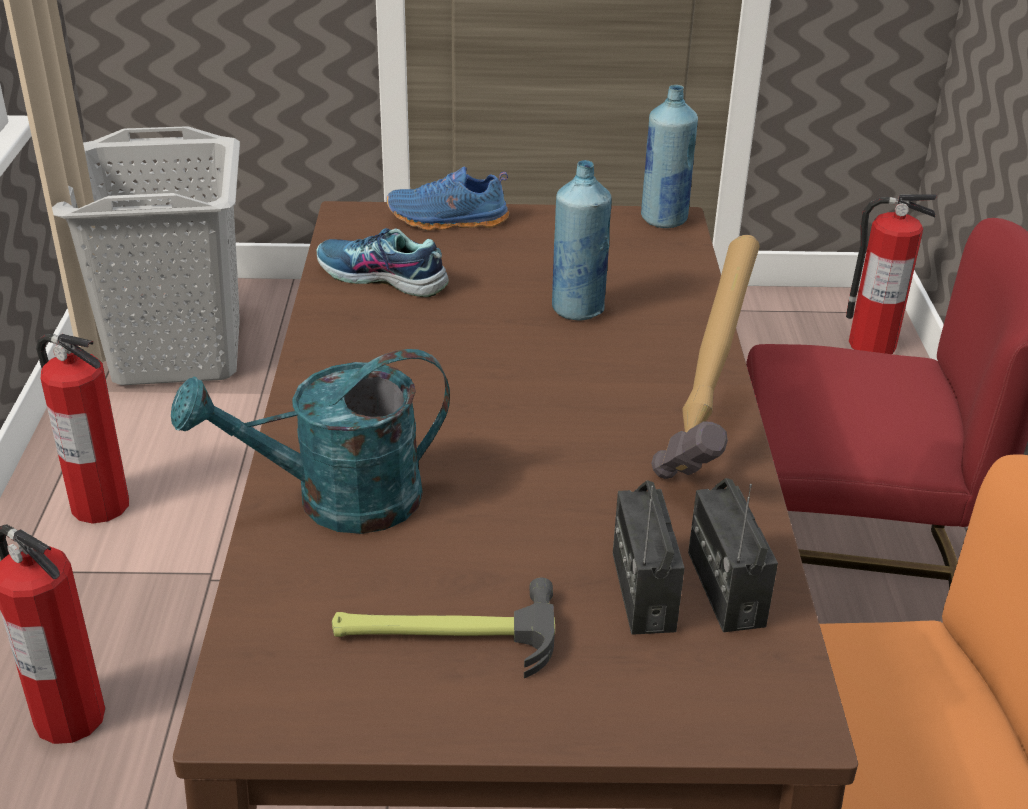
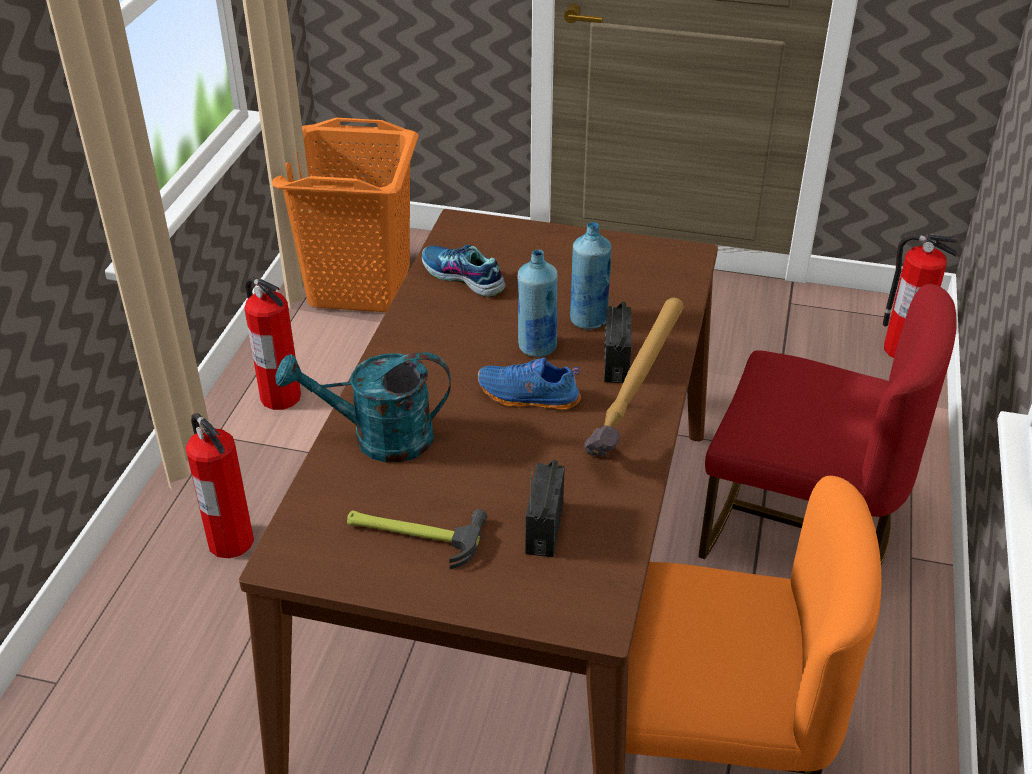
camera: 15 degrees right, 5 degrees up
grey laundry basket [52,126,240,385] -> orange laundry basket [272,118,419,312]
blue shoe [386,167,509,230] -> blue shoe moved to [478,358,581,411]
blue bottle [641,85,698,228] -> blue bottle moved to [518,249,558,357]
radio [688,478,778,632] -> radio moved to [604,300,631,383]

